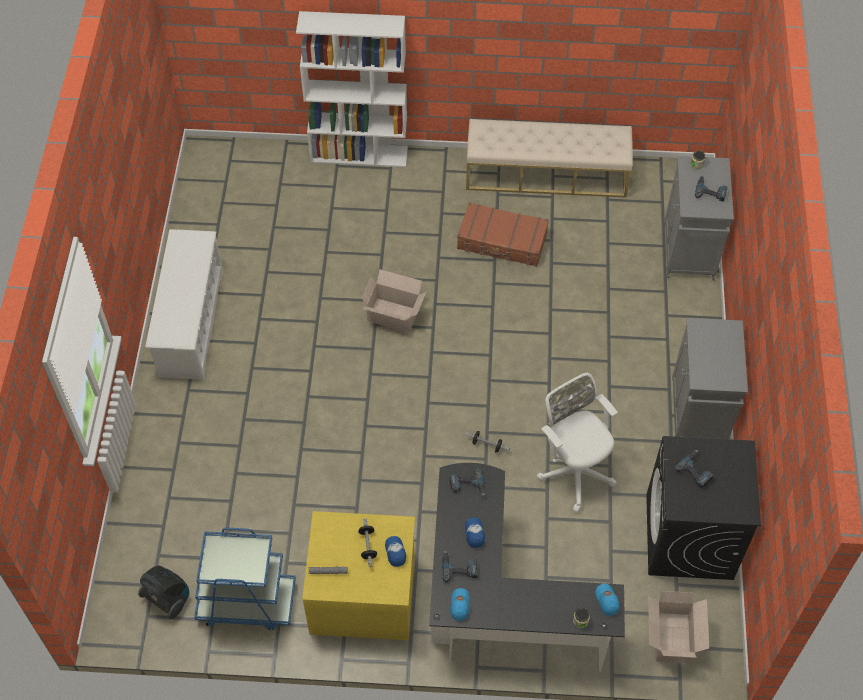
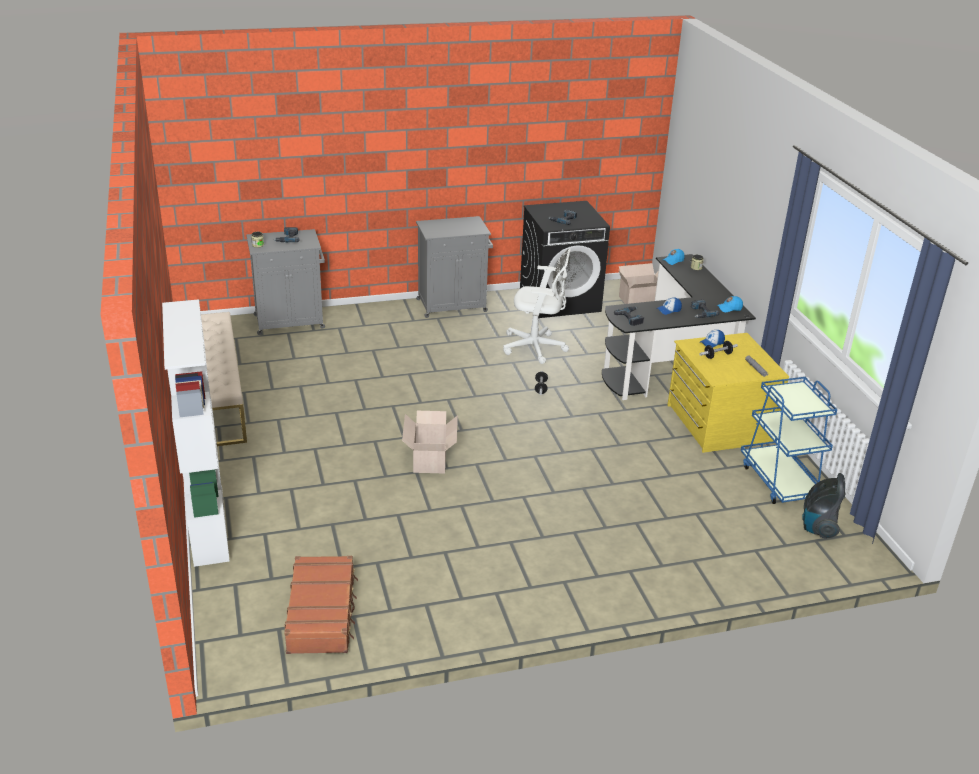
camera: 110 degrees left, 25 degrees down
white shoe rack [146,229,223,382] -> none
brown suitcase [457,202,549,267] -> brown suitcase moved to [284,556,358,654]
white office chair [537,373,618,513] -> white office chair turned 120 degrees counterclockwise [503,248,571,364]

